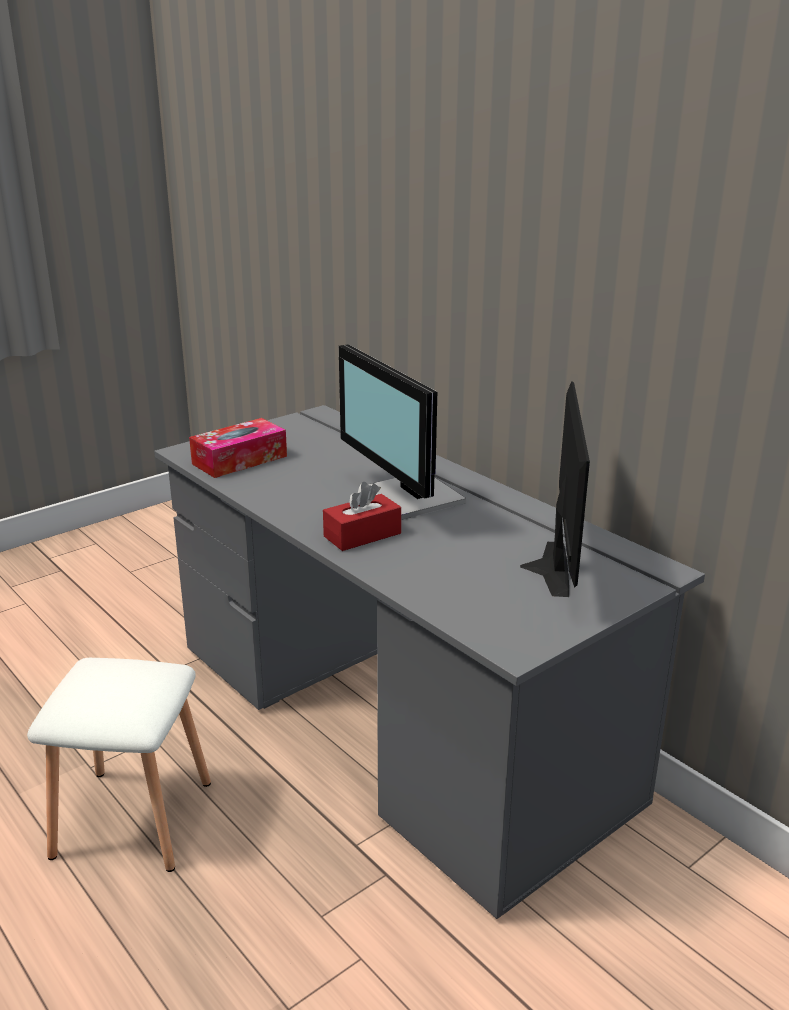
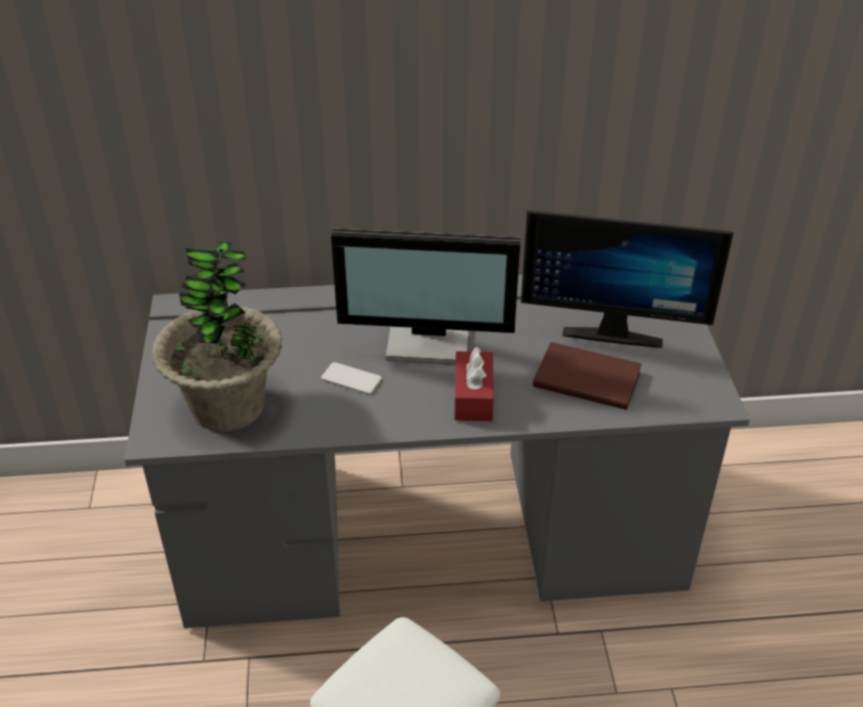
camera: 55 degrees left, 15 degrees up
tissue box [189,418,287,478] -> potted plant [152,242,283,431]
monitor [520,381,590,597] -> monitor turned 150 degrees clockwise [521,210,734,348]
none -> phone [321,362,382,394]
none -> brown book [533,342,642,410]

